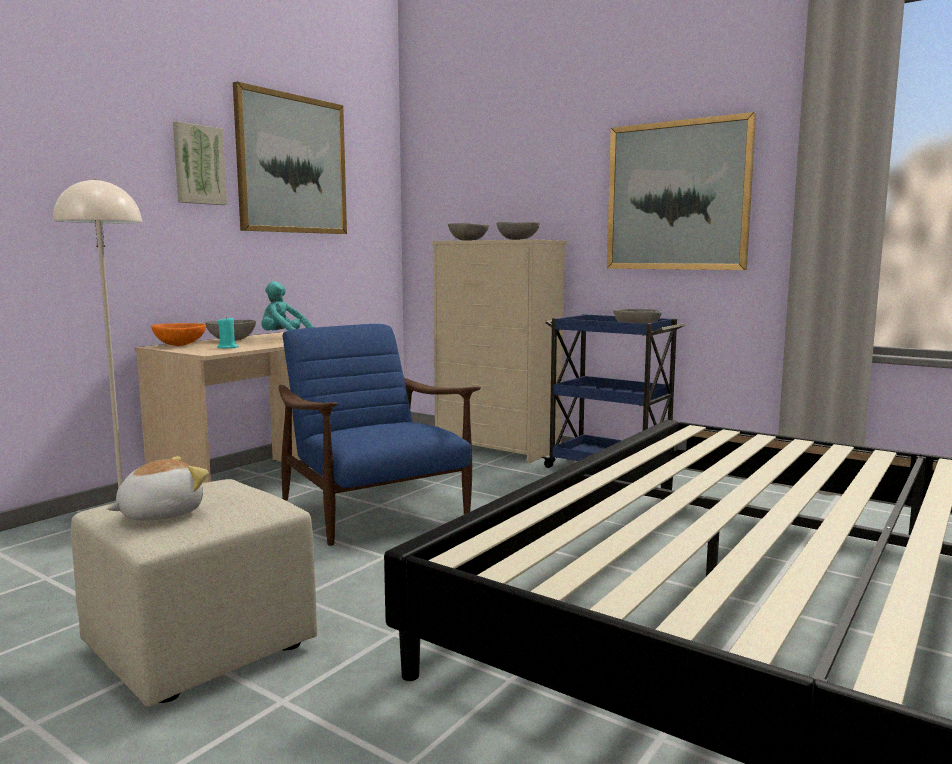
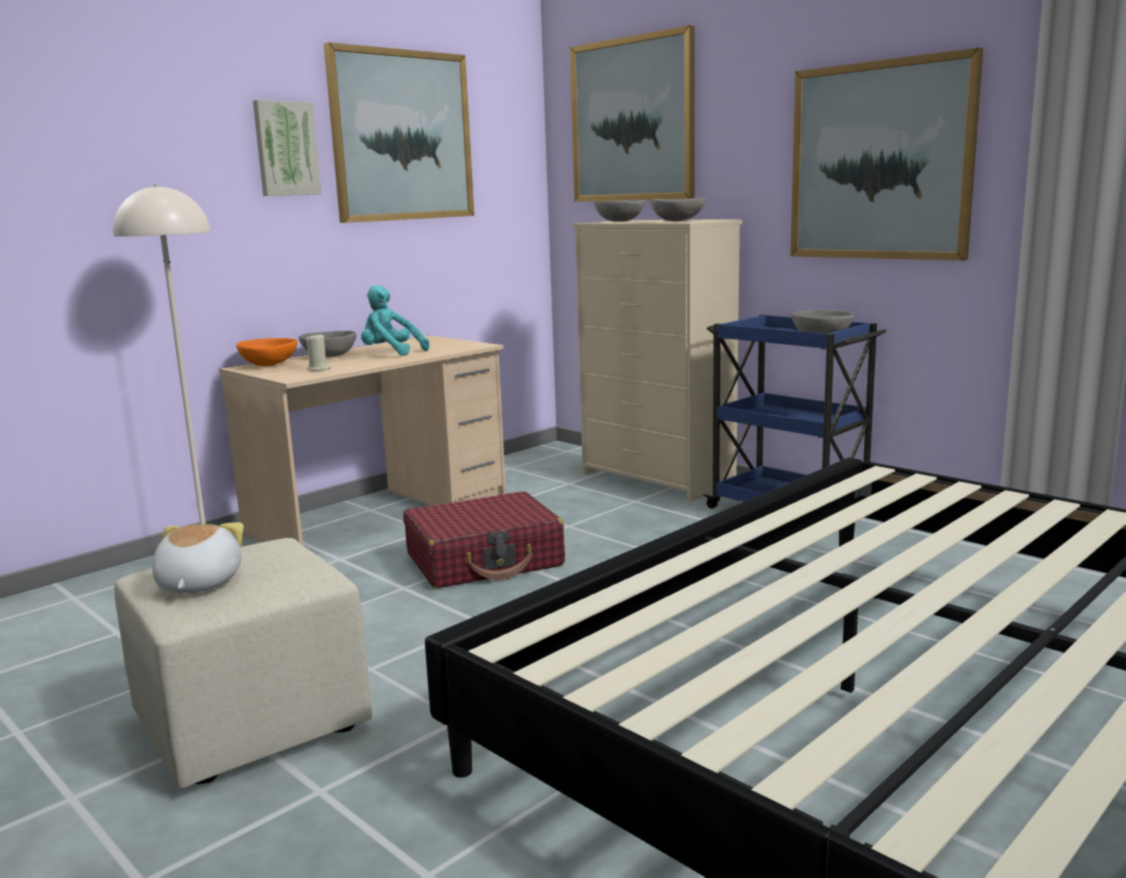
camera: 10 degrees right, 5 degrees up
plush toy [107,456,209,521] -> plush toy turned 60 degrees counterclockwise [152,522,244,593]
turquoise candle [217,318,239,348] -> beige candle [306,335,331,371]
blue armchair [279,324,481,546] -> red suitcase [403,491,565,588]
none -> picture [570,25,695,202]

